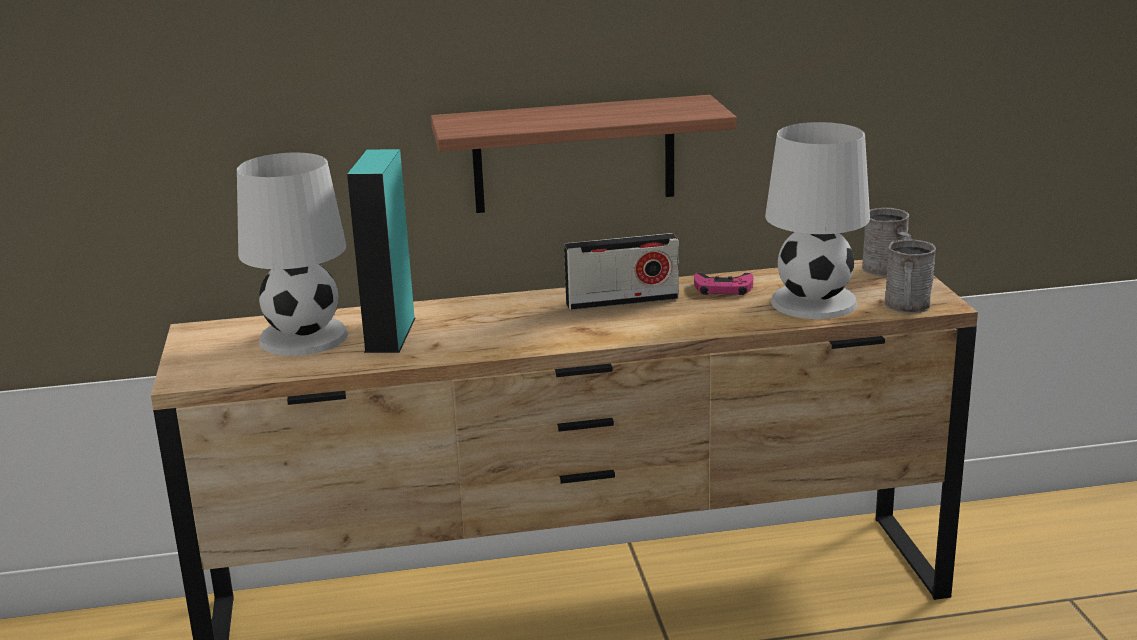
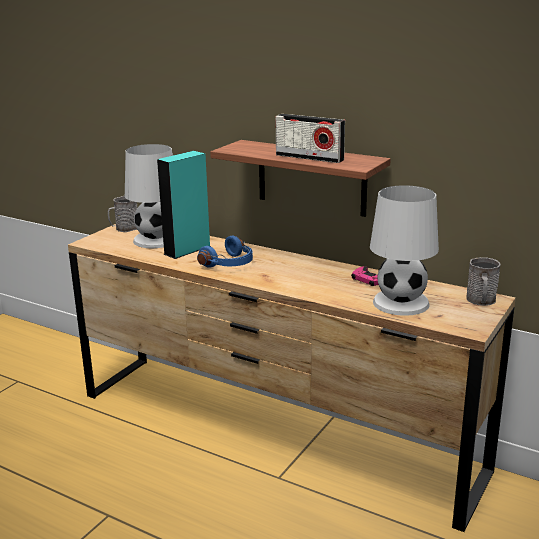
camera: 40 degrees right, 0 degrees up
radio [564,233,679,310] -> radio moved to [276,114,345,163]
grey mug [885,239,936,313] -> grey mug moved to [108,196,137,232]
none -> blue headphones [197,236,253,268]

